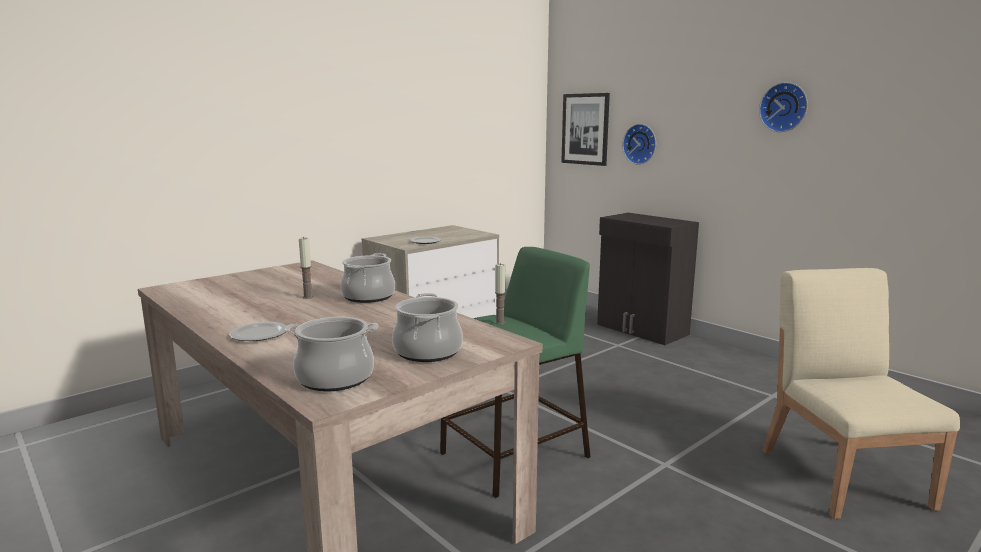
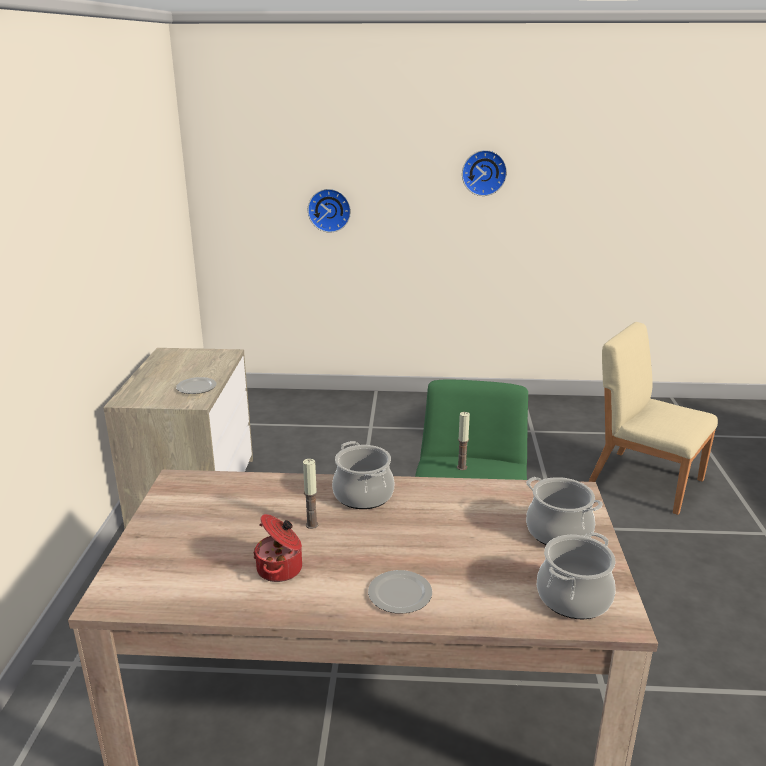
camera: 45 degrees left, 10 degrees up
picture [561,93,610,166] -> none
black cabinet [597,213,699,345] -> none
none -> cooking pot [253,514,302,582]

